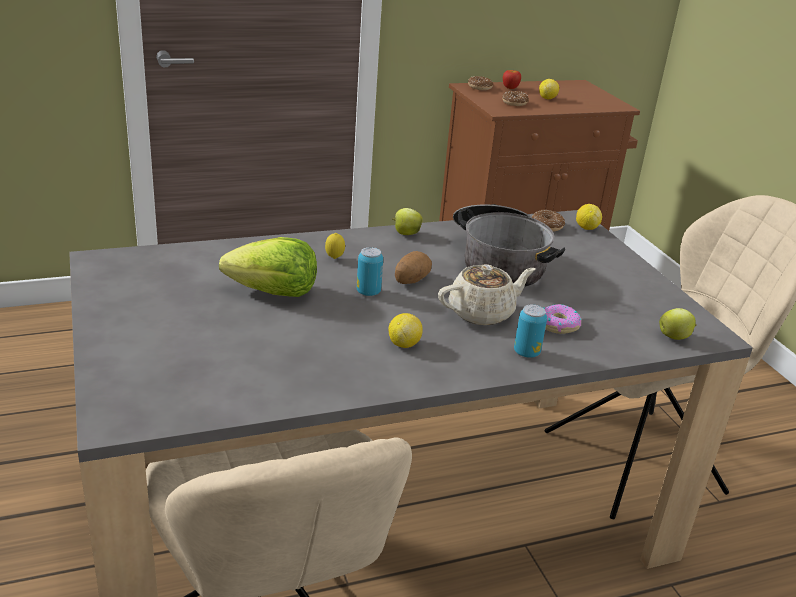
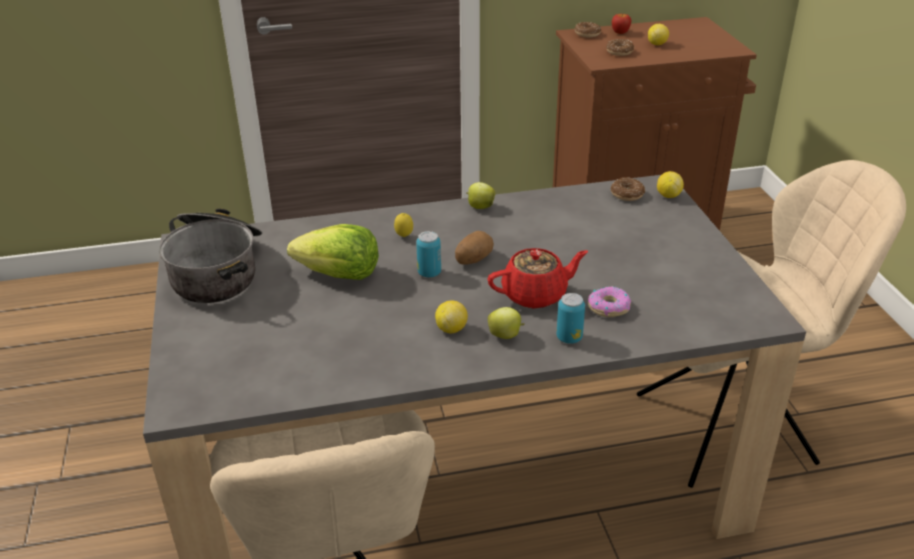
camera: 10 degrees right, 5 degrees up
beige teapot [438,264,536,325] -> red teapot [488,248,588,309]
cooking pot [453,204,565,287] -> cooking pot moved to [159,208,262,303]
apple [659,308,697,340] -> apple moved to [488,307,525,339]

